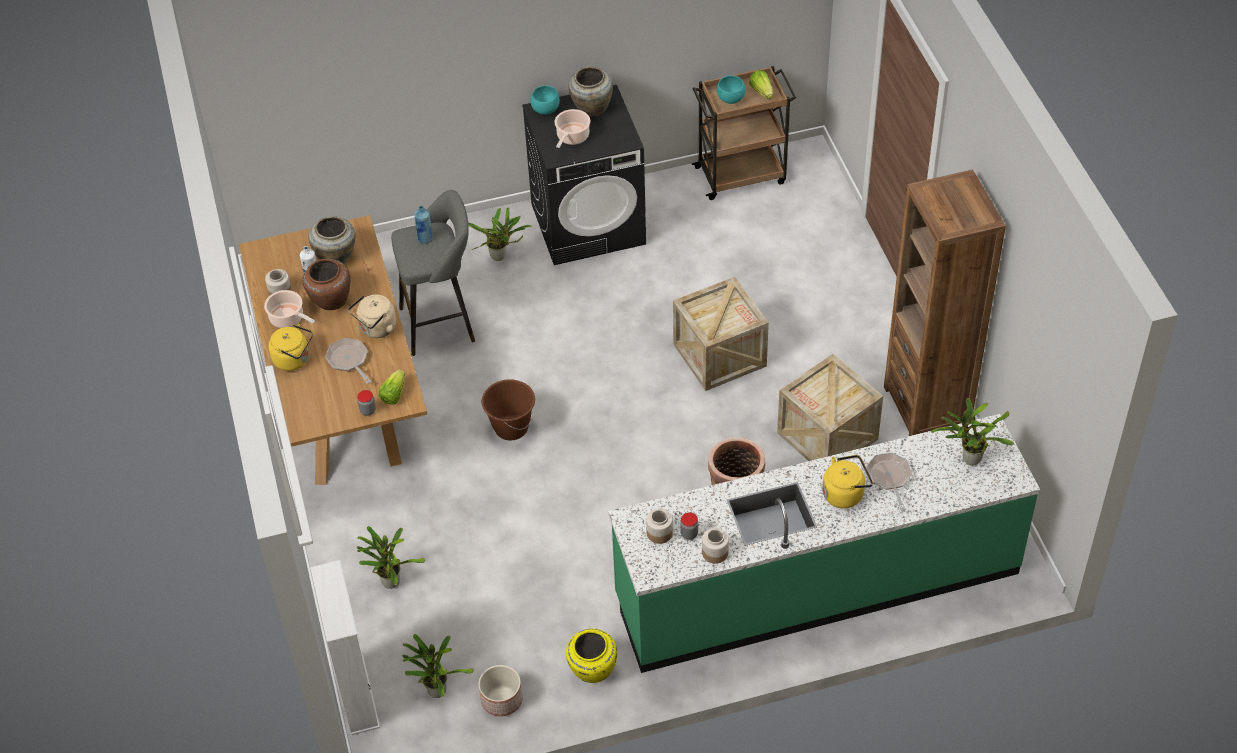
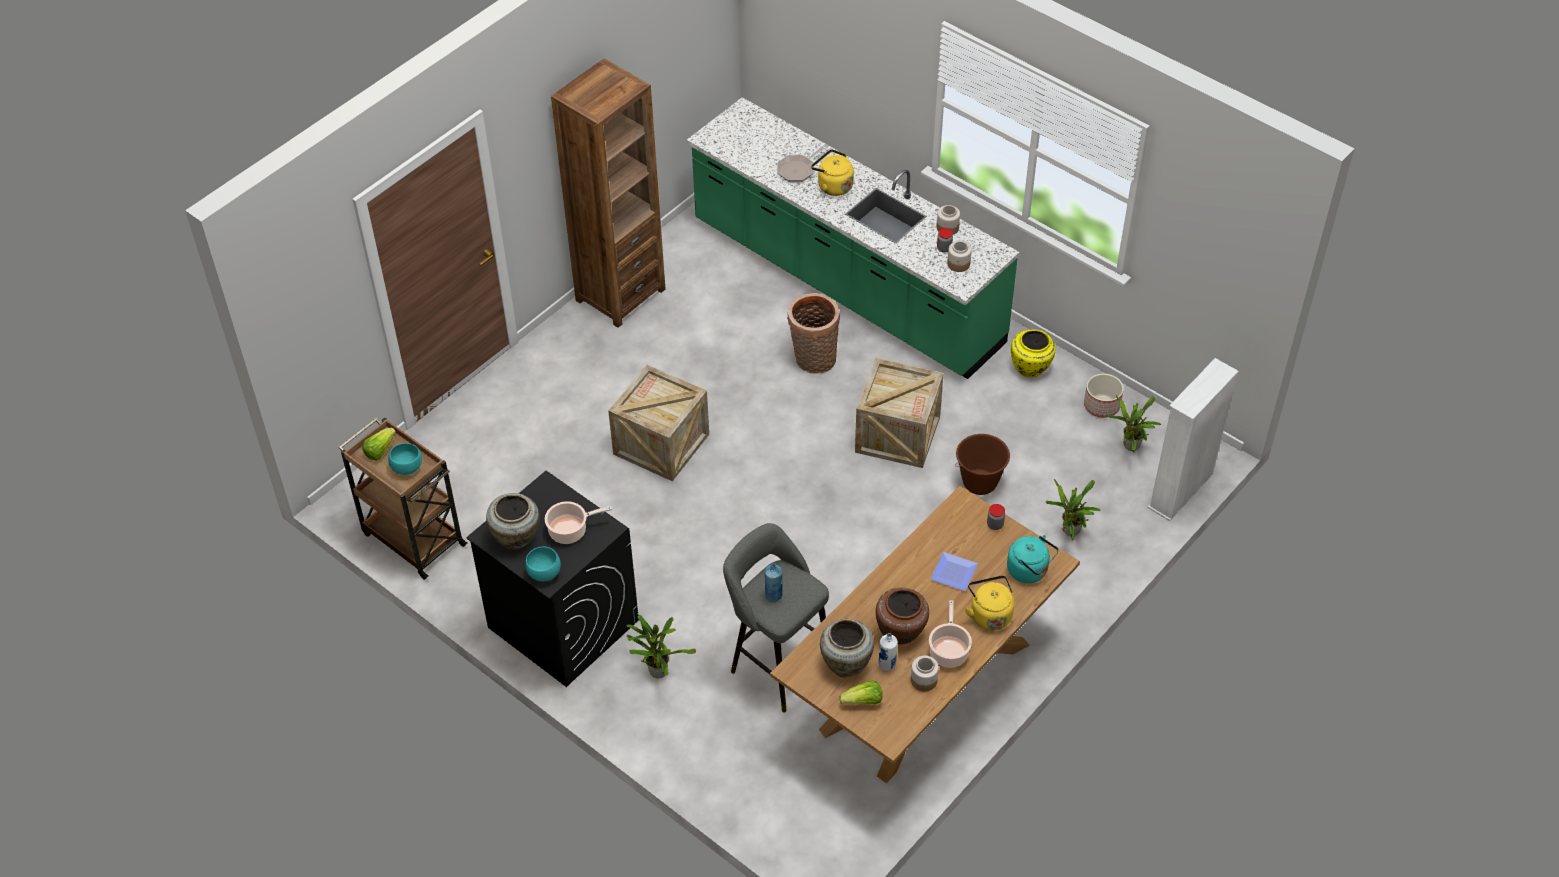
camera: 125 degrees left, 0 degrees up
frying pan [325,338,371,384] -> plate [930,552,978,591]
beige kettle [348,295,396,338] -> none
lettuce [378,370,405,404] -> lettuce moved to [840,681,883,705]
brown bucket [482,379,535,441] -> brown bucket moved to [955,434,1010,495]
crate [777,354,883,461] -> crate moved to [855,358,944,468]
potted plant [931,398,1014,465] -> none
none -> turquoise kettle [1007,535,1059,583]

